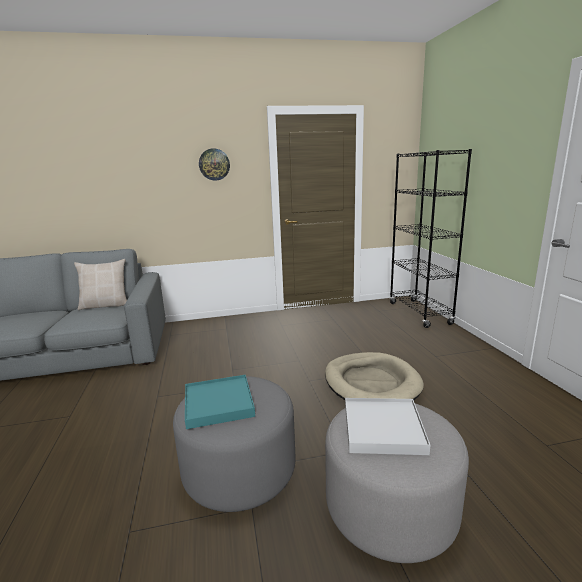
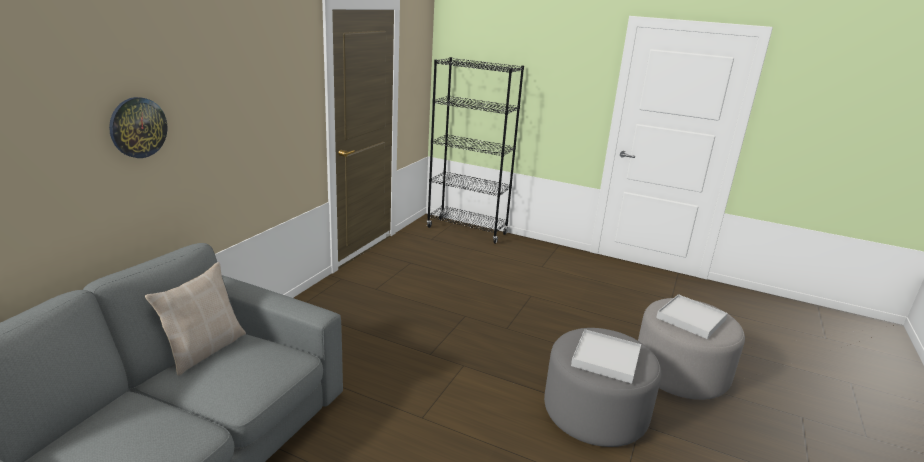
camera: 55 degrees left, 5 degrees up
turquoise tray [185,375,255,429] -> white tray [571,329,641,384]
wall clock [199,148,230,181] -> wall clock moved to [109,97,168,158]
beige dog bed [325,352,424,400] -> none

